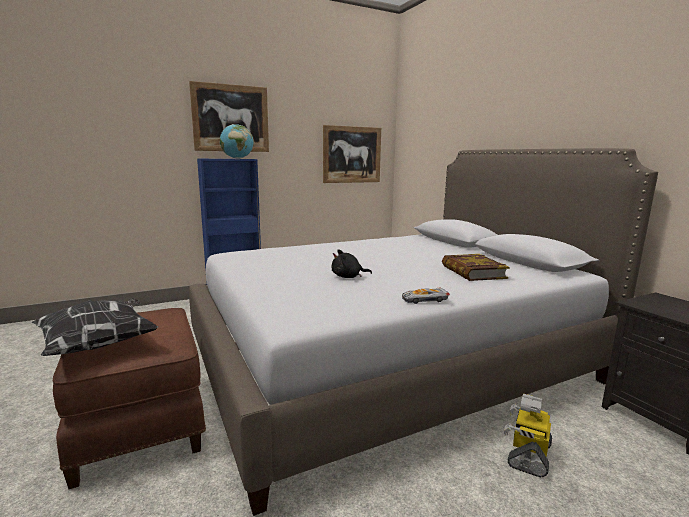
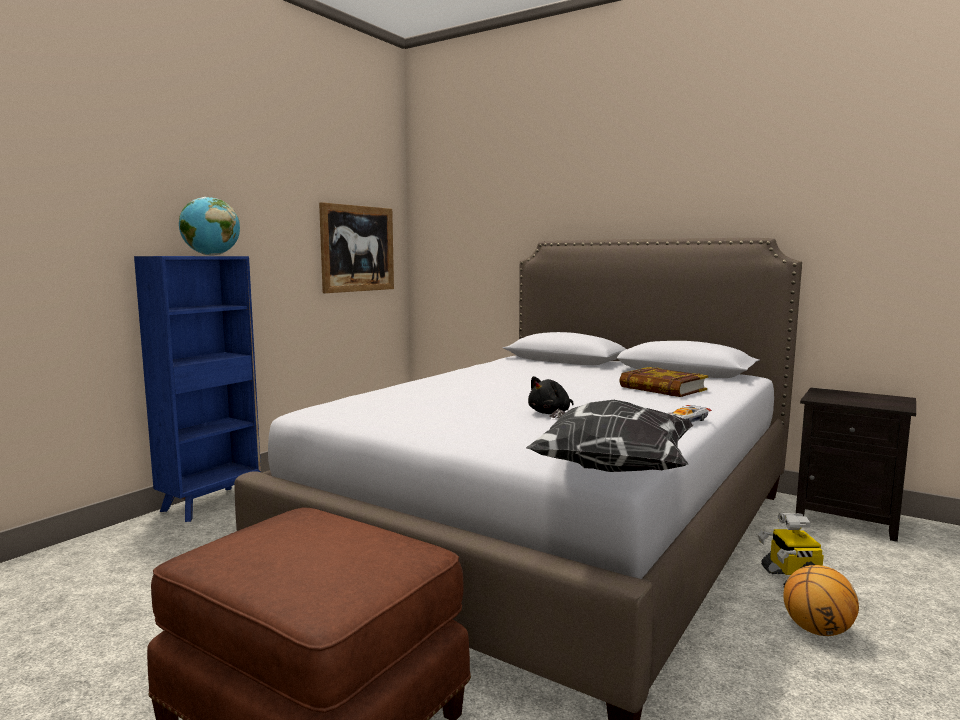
camera: 30 degrees left, 5 degrees down
pillow [31,298,158,356] -> pillow moved to [526,400,693,472]
picture [189,81,269,152] -> none
none -> basketball [783,565,859,636]

